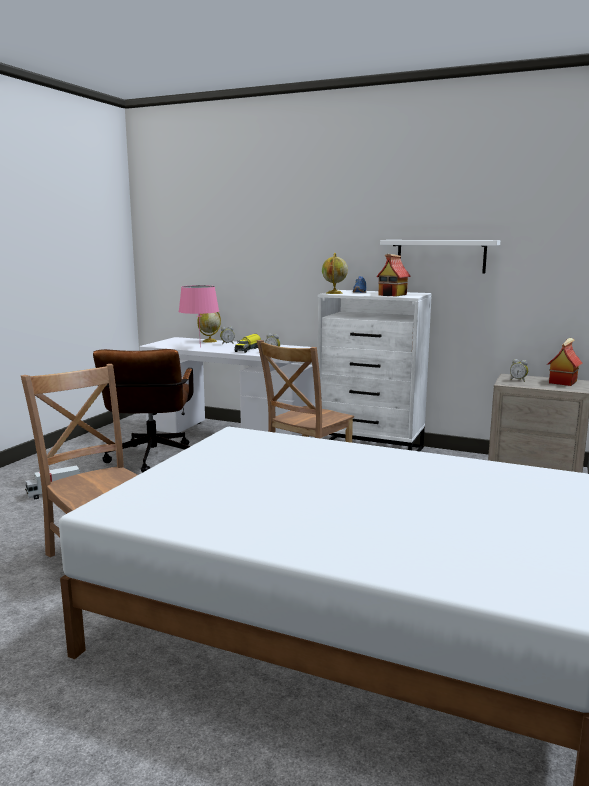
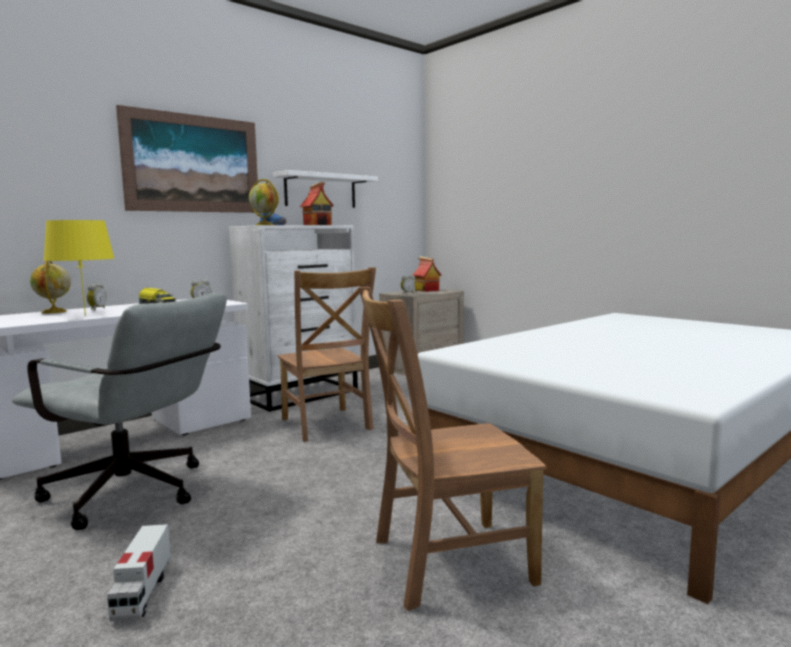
camera: 65 degrees left, 5 degrees down
brown office chair [93,349,194,473] -> grey office chair [12,293,227,530]
pink table lamp [179,285,219,348] -> yellow table lamp [43,220,114,316]
none -> picture [116,105,259,213]

